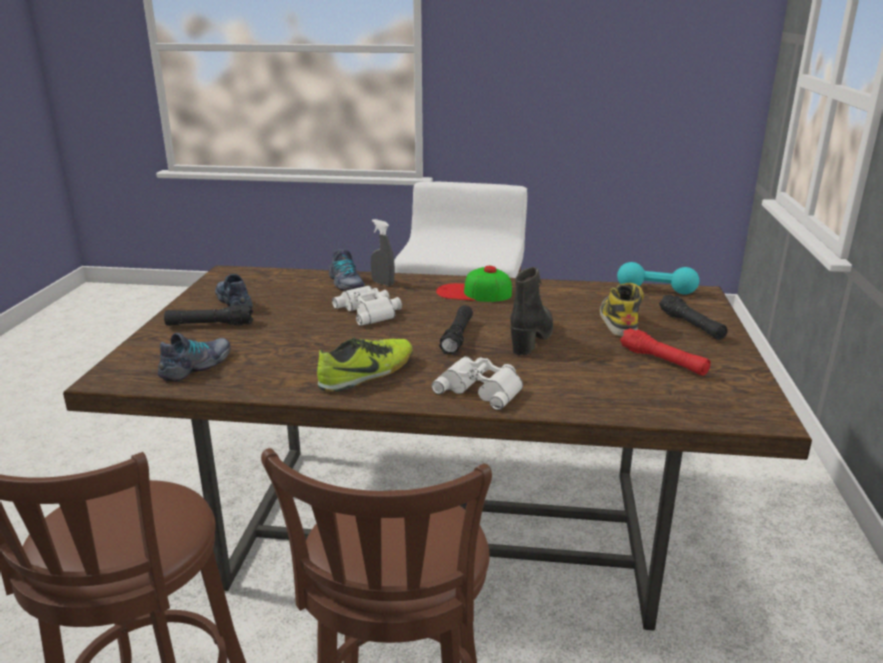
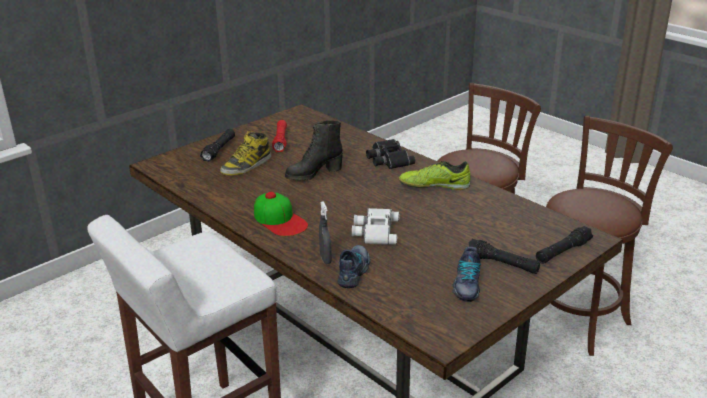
camera: 140 degrees left, 5 degrees up
shoe [158,333,231,382] -> none
white binoculars [431,356,523,410] -> black binoculars [366,139,415,169]
black flashlight [439,305,473,355] -> black flashlight moved to [536,226,593,264]
turquoise dumbbell [617,262,699,294] -> none

